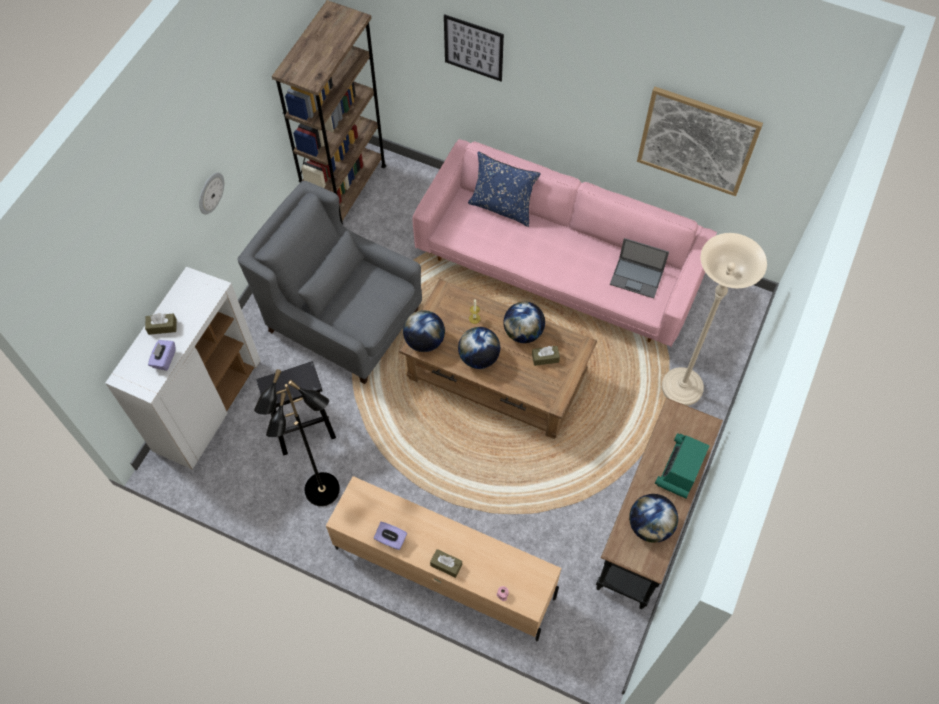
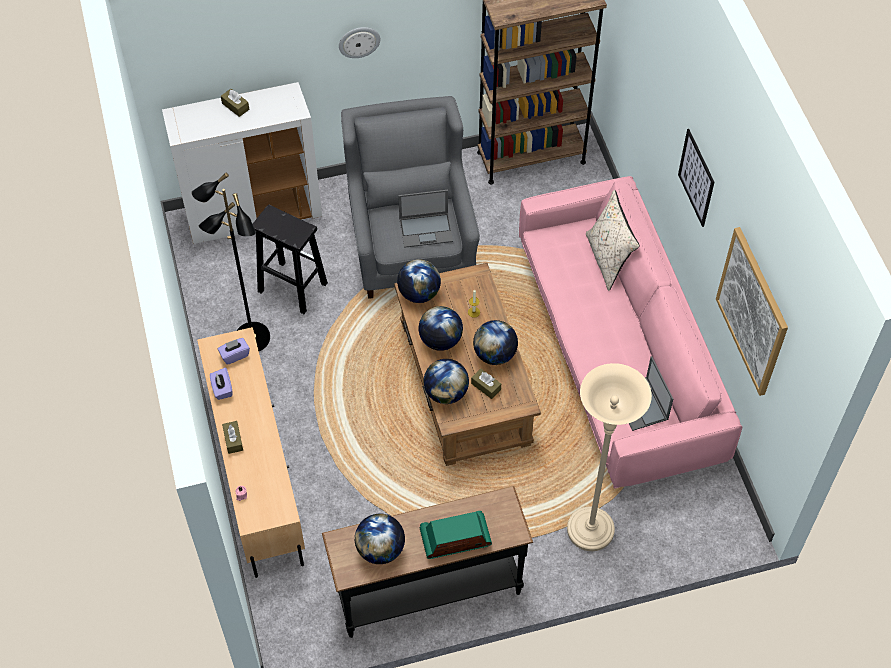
camera: 50 degrees right, 5 degrees down
purple tissue box [148,340,176,371] -> purple tissue box moved to [218,338,250,365]
picture [444,14,504,81] -> picture moved to [678,129,714,227]
blue pillow [468,151,541,227] -> beige pillow [586,190,640,291]
none -> laptop [398,190,453,248]
none -> globe [424,359,469,404]

